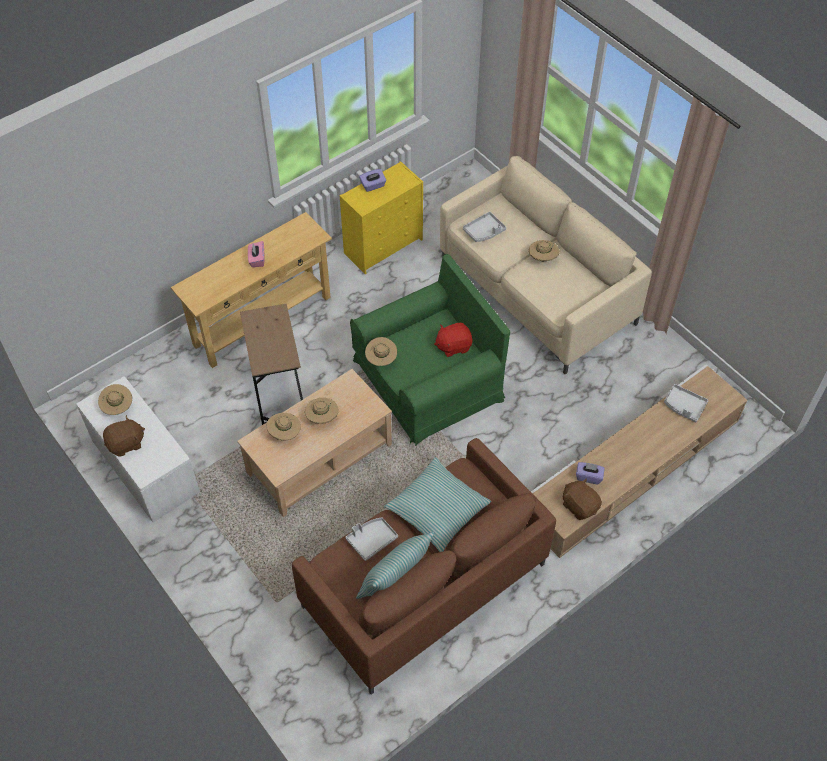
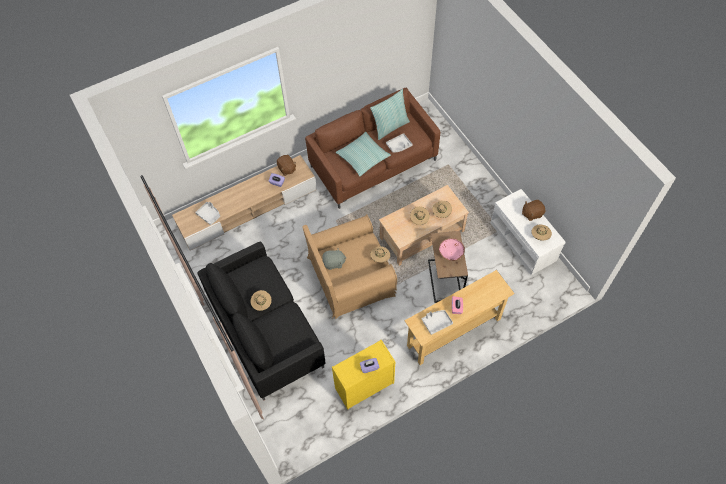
camera: 170 degrees left, 5 degrees up
green armchair [350,254,510,447] -> brown armchair [302,214,397,319]
red plush toy [434,323,473,357] -> grey plush toy [322,248,347,270]
beige sofa [440,156,652,374] -> black sofa [197,242,325,401]
grey tray [463,211,506,242] -> grey tray moved to [422,310,453,335]
none -> pink bowl [439,238,465,261]

